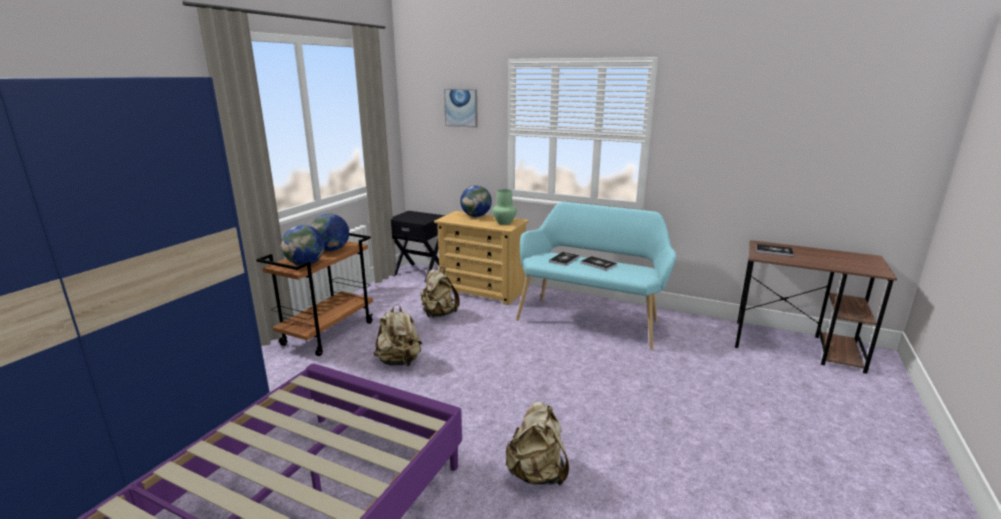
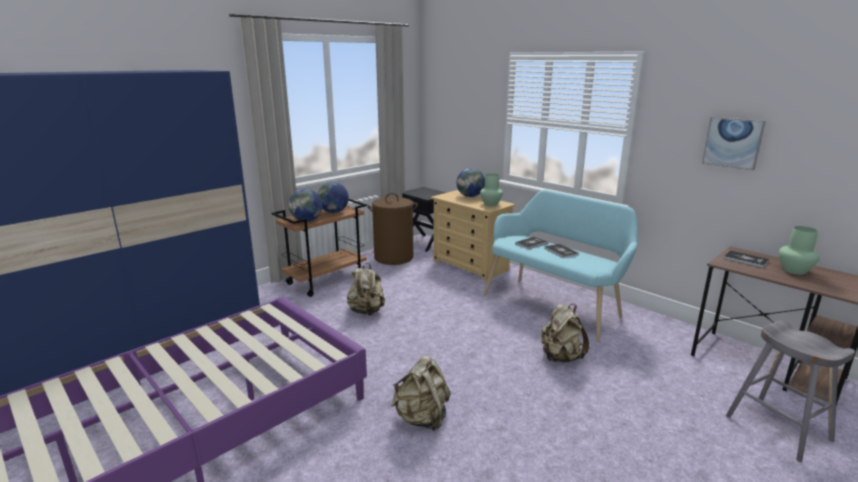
camera: 20 degrees right, 0 degrees up
beige backpack [420,267,460,318] -> beige backpack moved to [541,304,589,363]
picture [444,89,478,128] -> picture moved to [702,117,765,171]
none -> brown laundry basket [367,193,418,265]
none -> grey stool [726,321,855,462]
none -> green vase [779,226,820,275]

